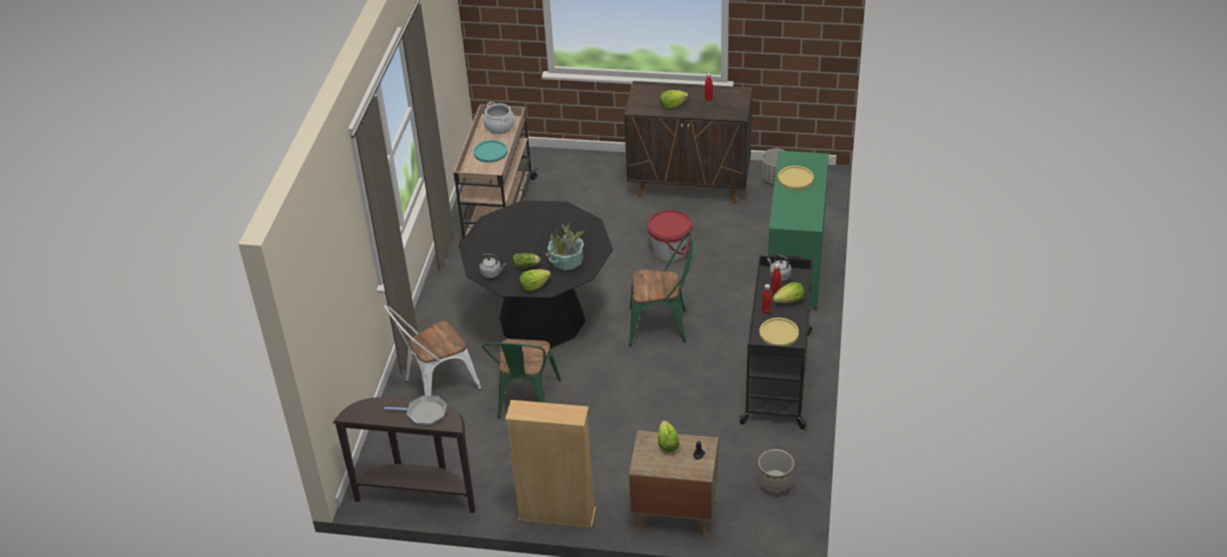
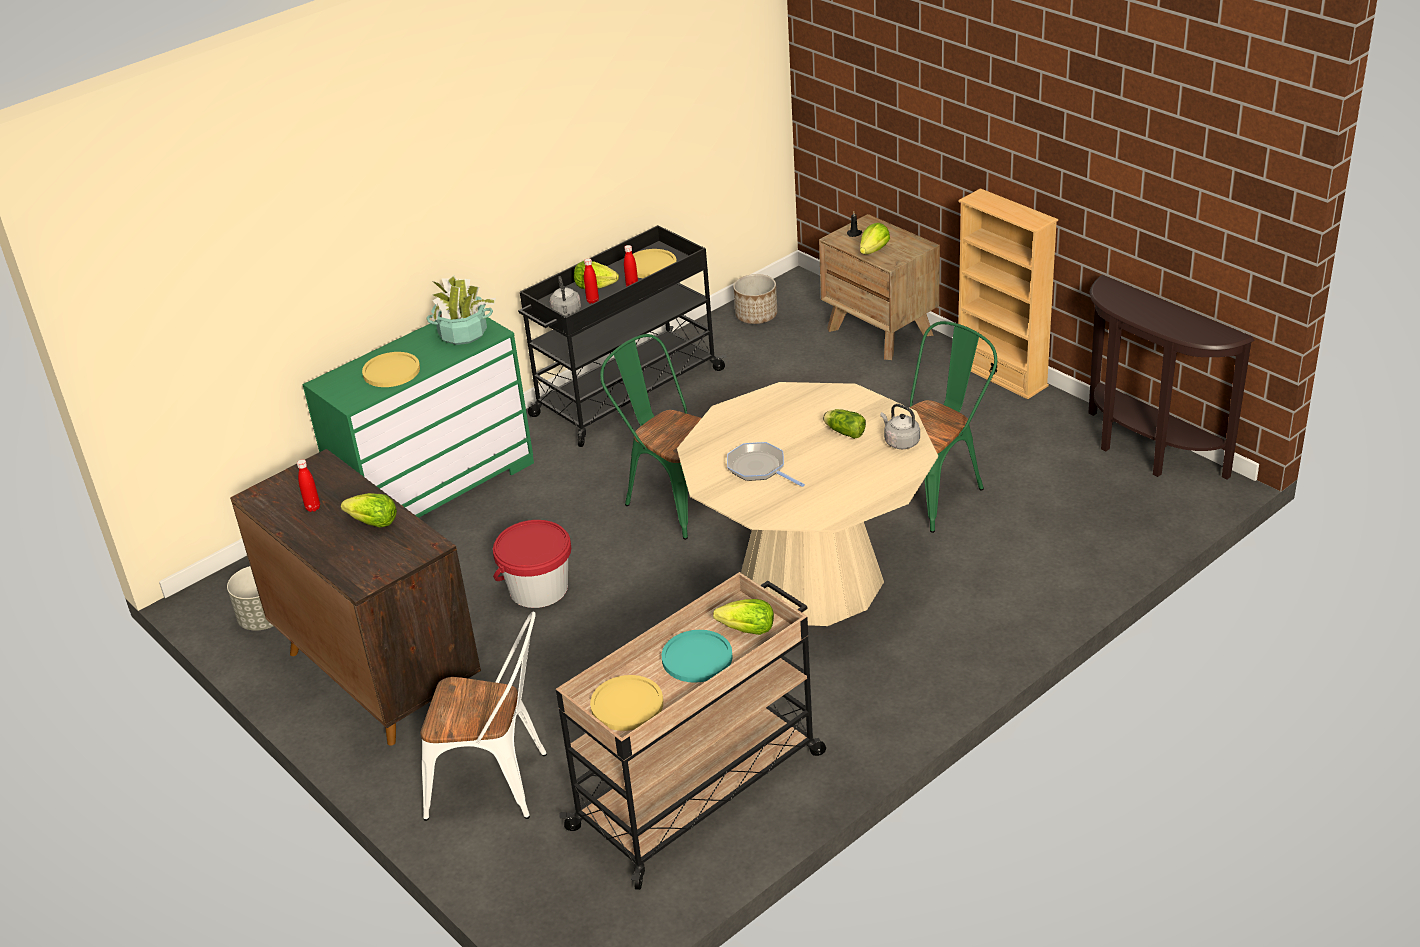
camera: 140 degrees left, 5 degrees down
white chair [384,305,481,396] -> white chair moved to [420,611,547,821]
frying pan [384,395,447,425] -> frying pan moved to [727,442,805,487]
black dining table [459,200,613,348] -> beige dining table [677,382,938,626]
cooking pot [483,102,515,134] -> yellow plate [590,675,663,731]
lettuce [519,269,551,292] -> lettuce moved to [713,599,774,635]
potted plant [546,223,585,271] -> potted plant moved to [426,275,496,345]

